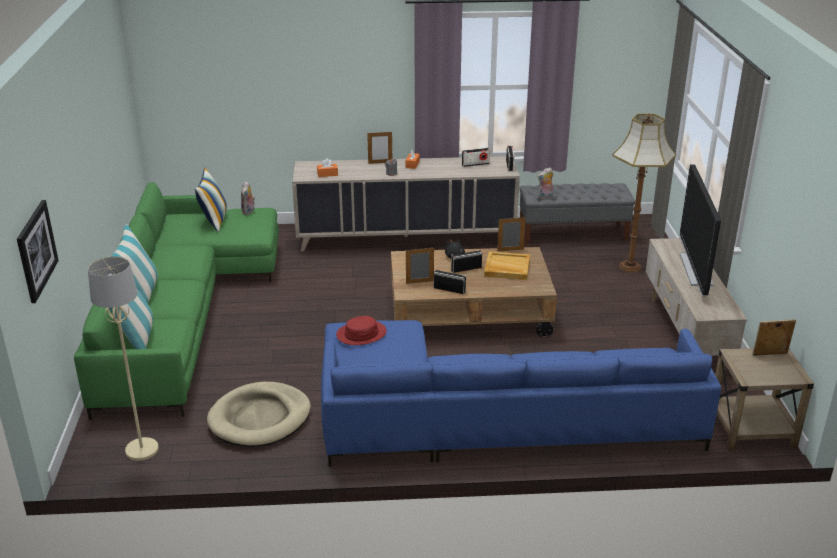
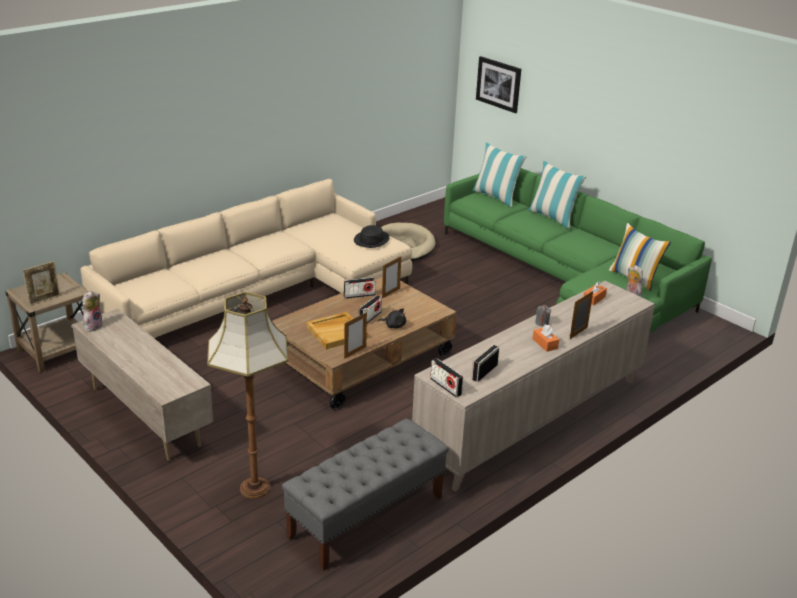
camera: 140 degrees right, 0 degrees up
beige floor lamp [88,256,159,461] -> none
blue sofa [321,320,721,467] -> beige sofa [81,179,412,338]
red hat [336,316,387,345] -> black hat [354,225,390,248]
plush toy [537,167,553,199] -> plush toy moved to [82,291,103,332]
television [680,164,721,297] -> none

